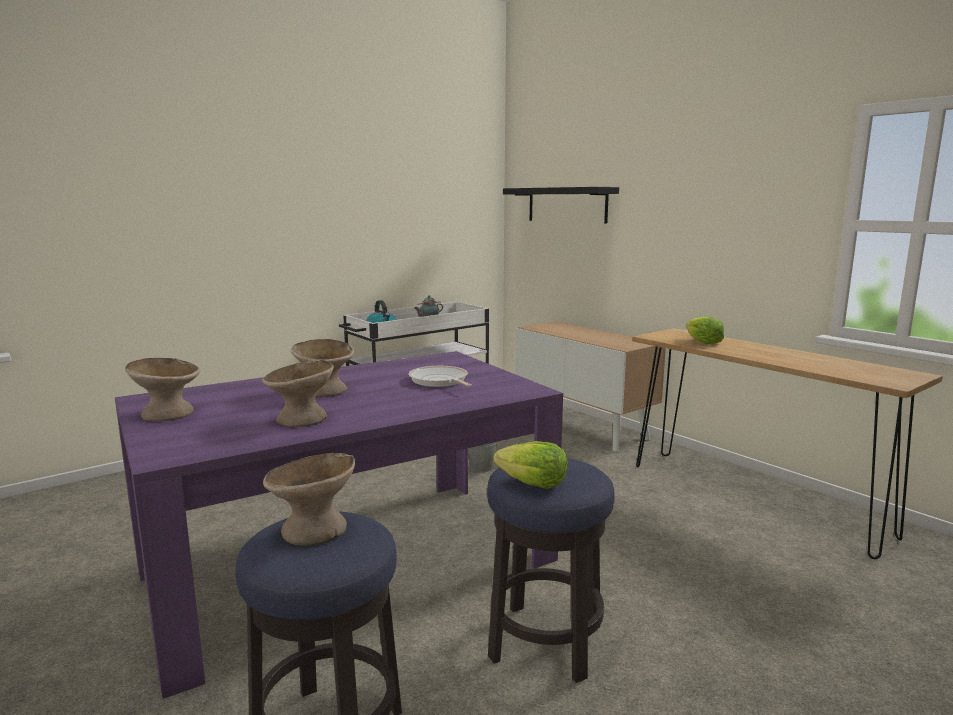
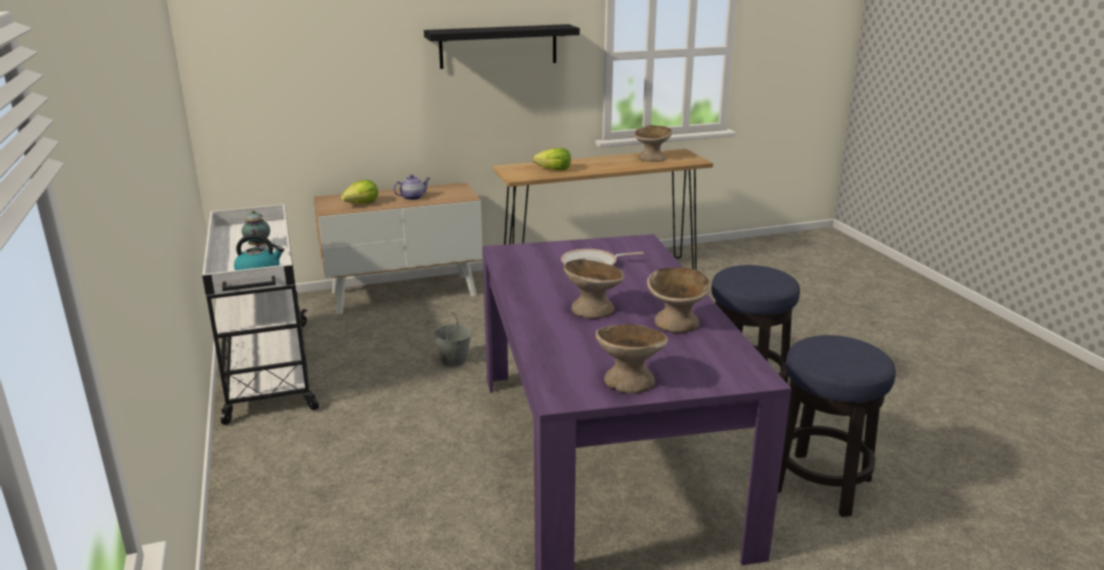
camera: 70 degrees left, 10 degrees up
beige bowl [263,453,355,546] -> beige bowl moved to [634,125,672,162]
lettuce [493,441,568,489] -> lettuce moved to [341,180,378,204]
black shelf [503,187,619,224] -> black shelf moved to [424,24,580,69]
none -> teapot [393,175,430,200]

